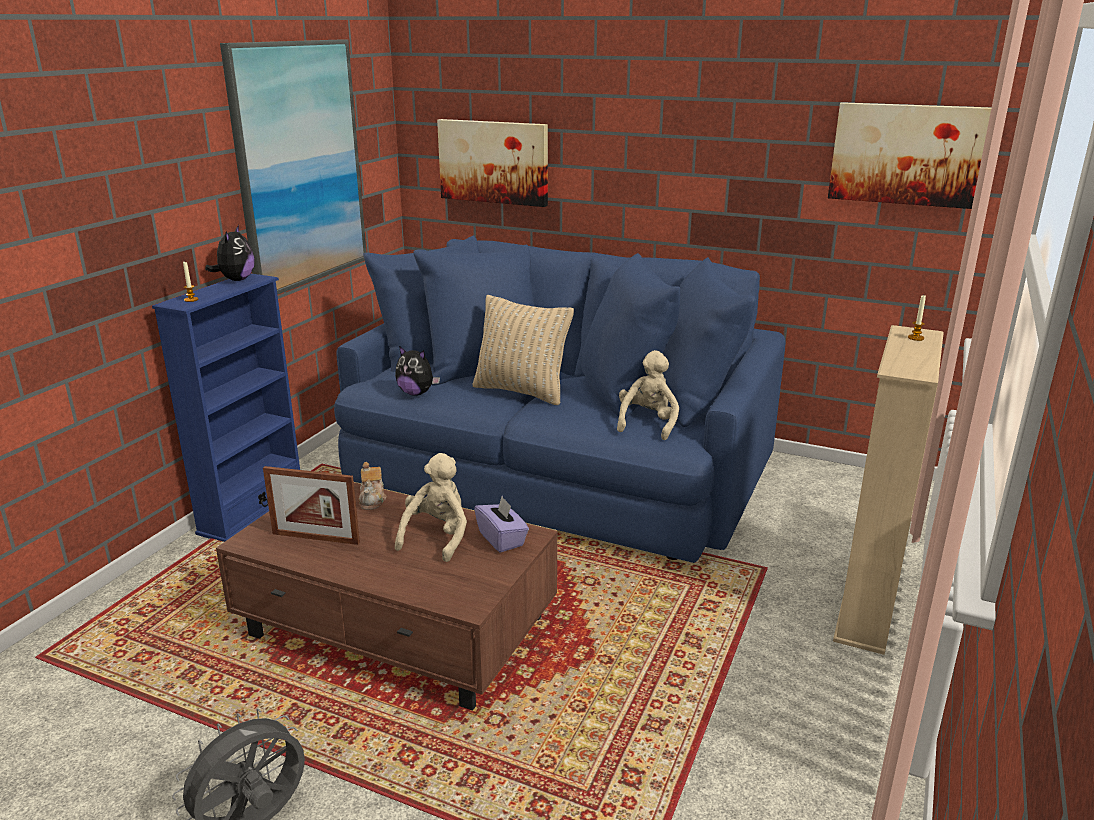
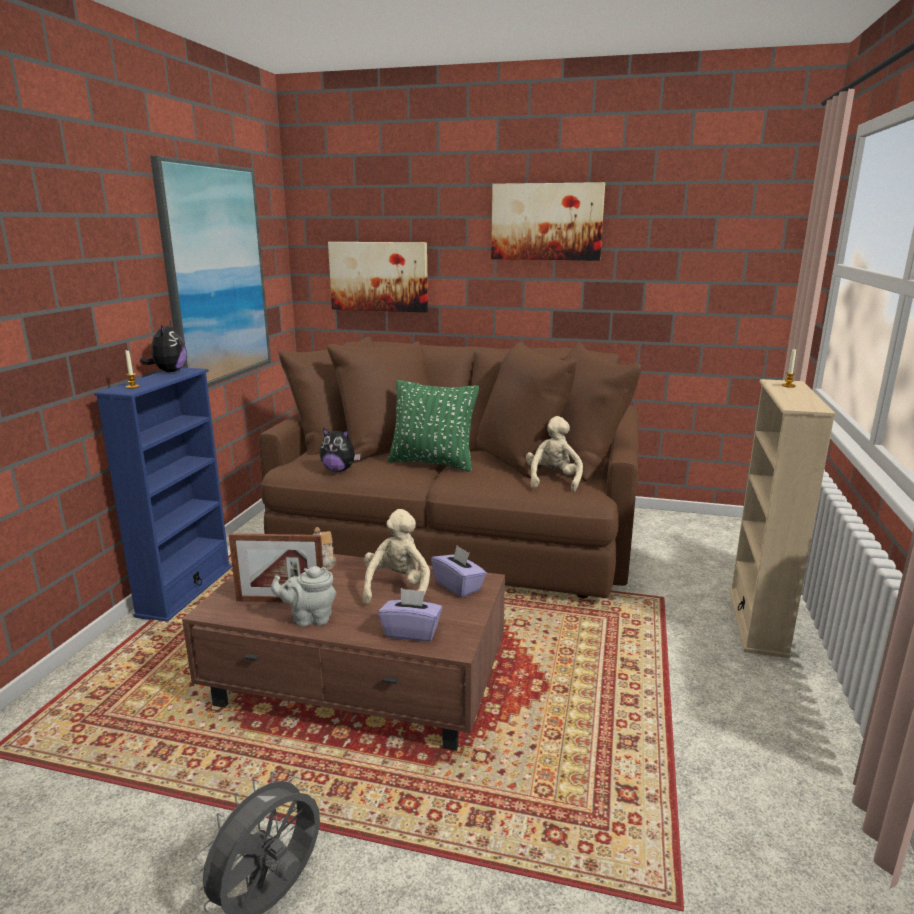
camera: 10 degrees left, 5 degrees down
blue sofa [334,235,786,563] -> brown sofa [259,336,642,598]
beige pillow [473,295,574,405] -> green pillow [388,380,479,471]
picture [828,102,992,209] -> picture moved to [491,182,605,261]
none -> grey teapot [271,566,336,627]
none -> purple tissue box [378,588,443,641]

